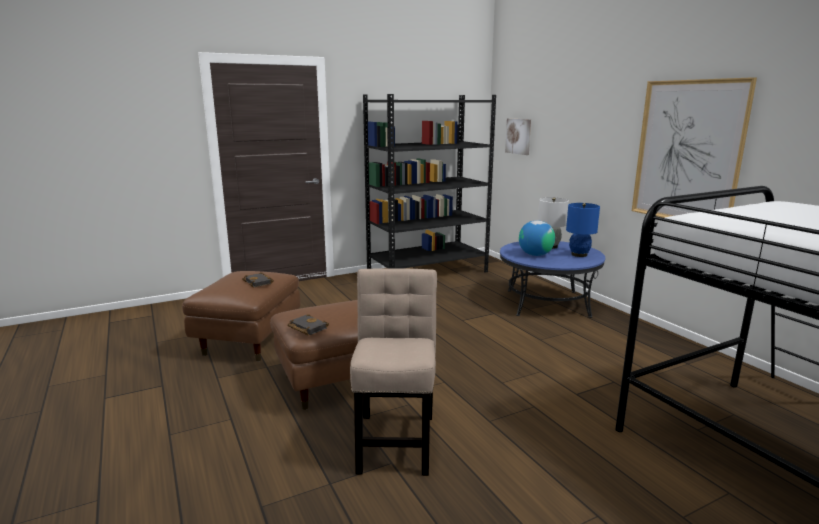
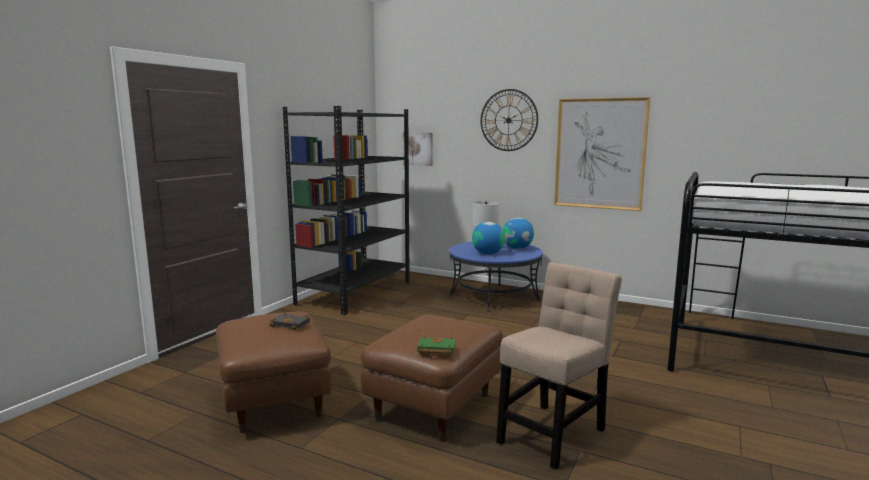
camera: 35 degrees left, 5 degrees down
black book [287,314,329,335] -> green book [417,336,455,355]
beige chair [350,268,437,476] -> beige chair turned 75 degrees clockwise [496,262,622,470]
blue table lamp [566,203,600,257] -> globe [503,218,534,249]
none -> wall clock [480,89,538,151]

